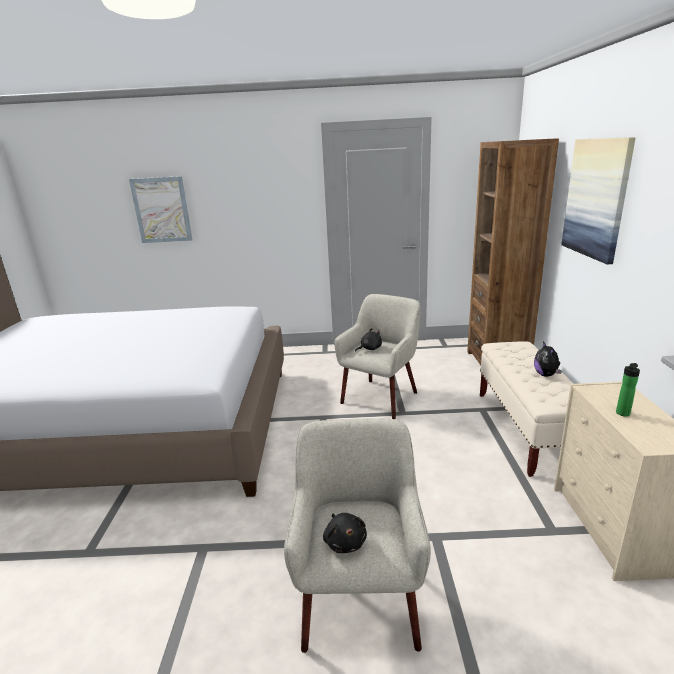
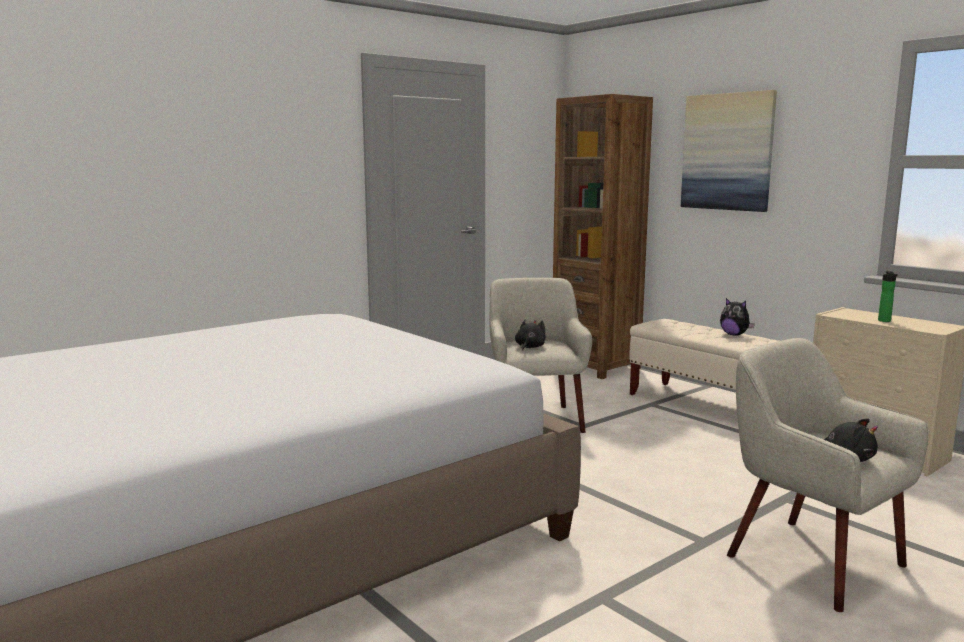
camera: 40 degrees left, 10 degrees down
picture [129,176,192,243] -> none

